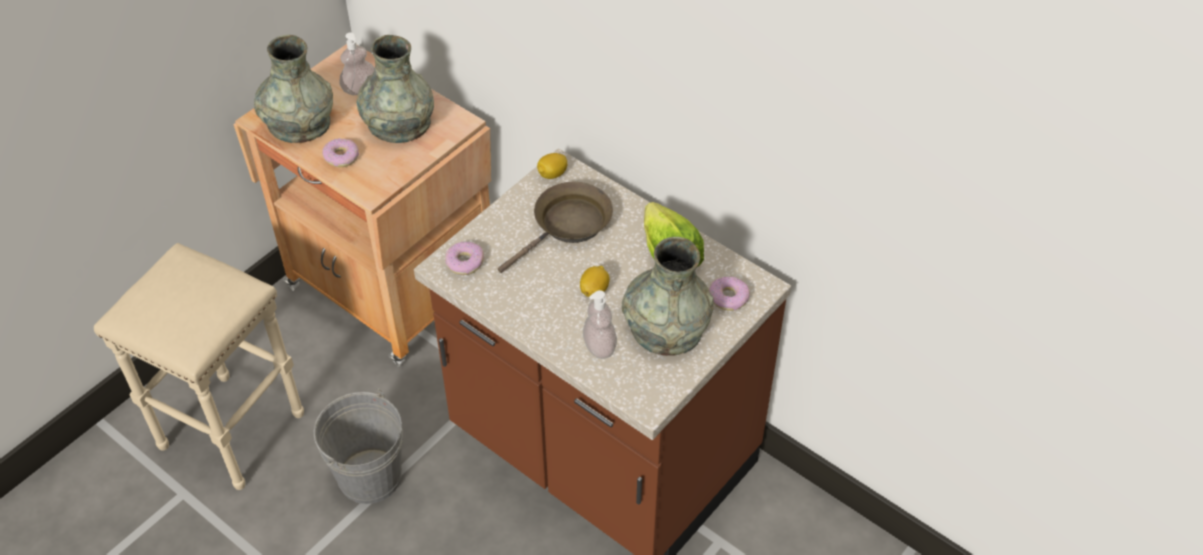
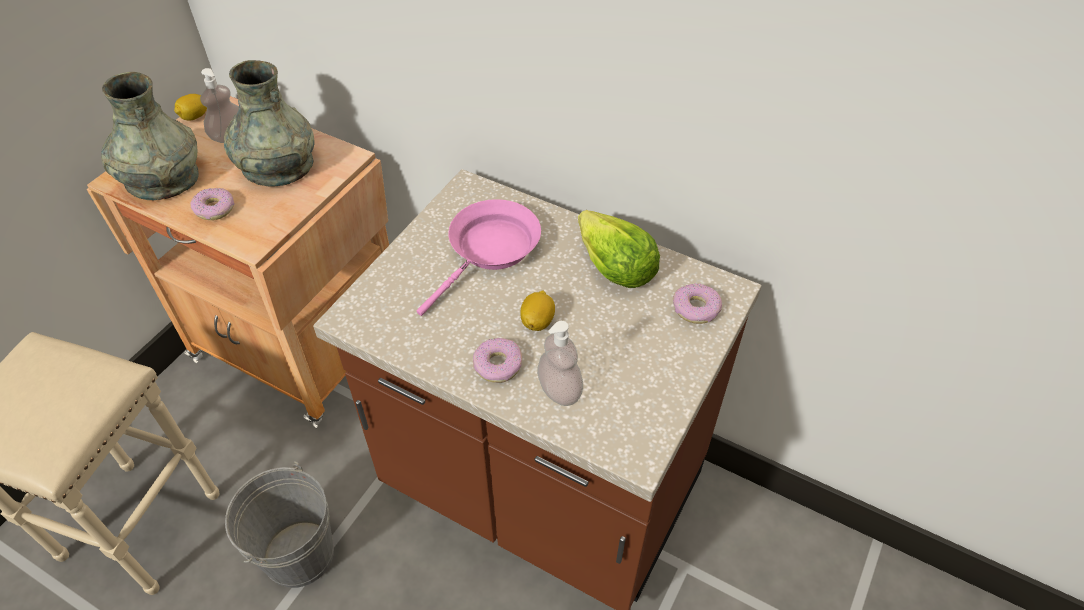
camera: 10 degrees left, 0 degrees up
donut [445,241,484,275] -> donut moved to [473,338,523,383]
brown frying pan [498,181,613,273] -> pink frying pan [417,199,541,316]
lemon [537,153,567,179] -> lemon moved to [174,94,207,121]
grey vase [622,237,714,356] -> none

